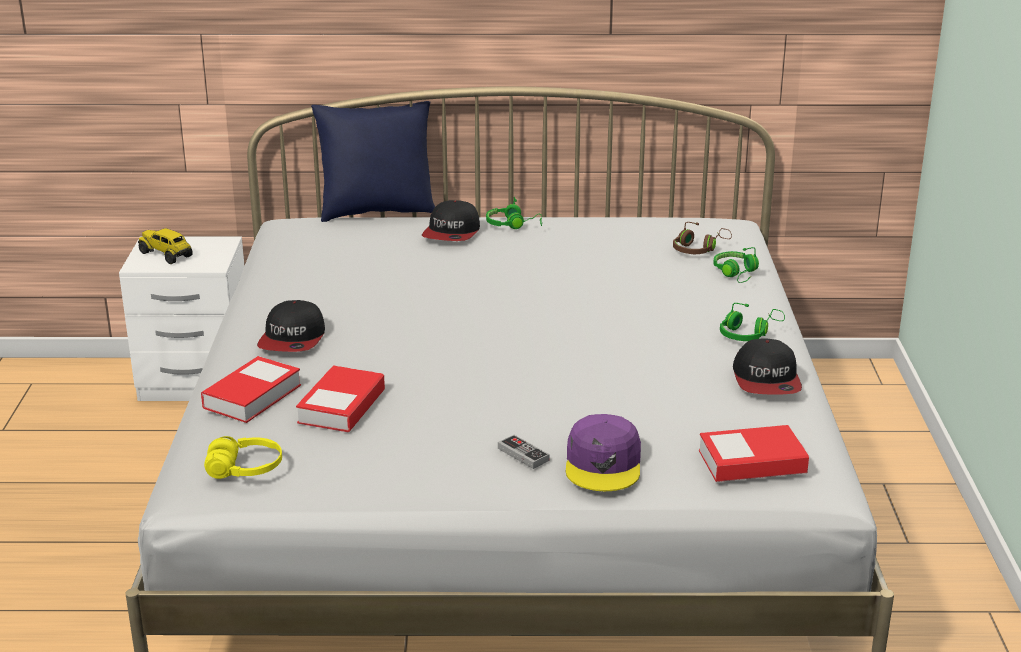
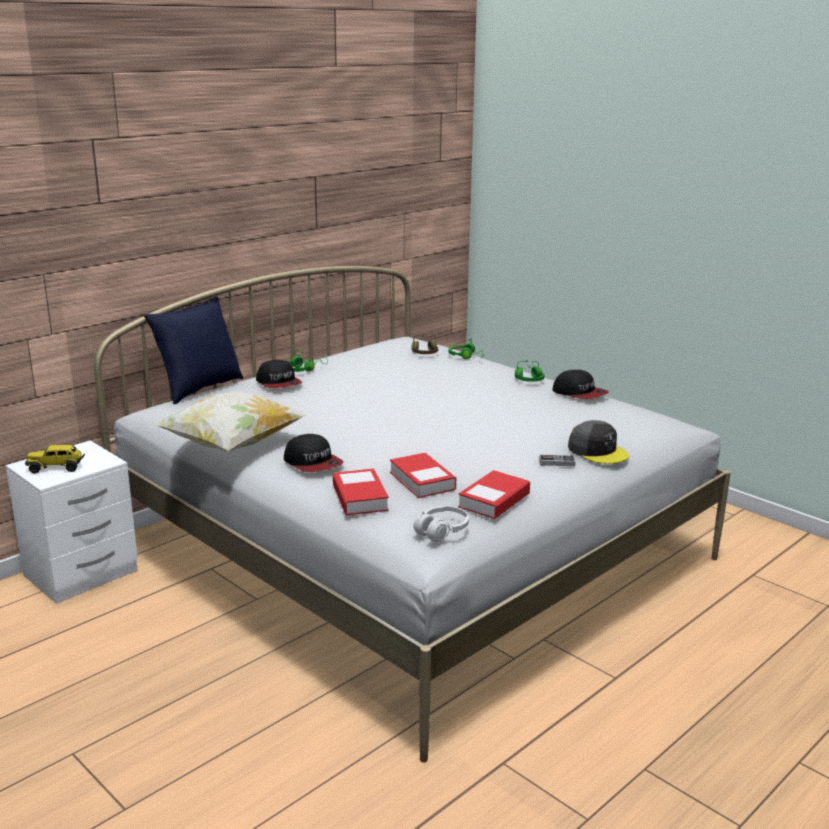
camera: 45 degrees left, 5 degrees down
yellow headphones [204,436,282,479] -> white headphones [413,506,469,542]
purple cap [566,414,641,491] -> grey cap [568,420,629,464]
book [699,425,809,482] -> book moved to [458,470,530,519]
none -> pillow [154,392,307,451]

